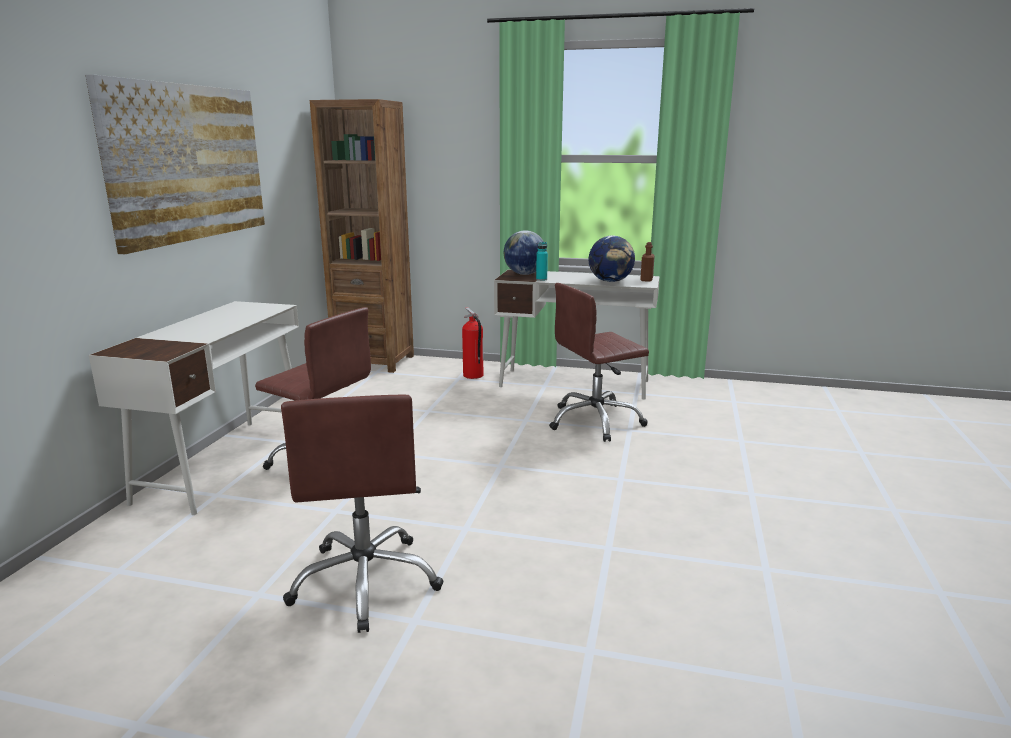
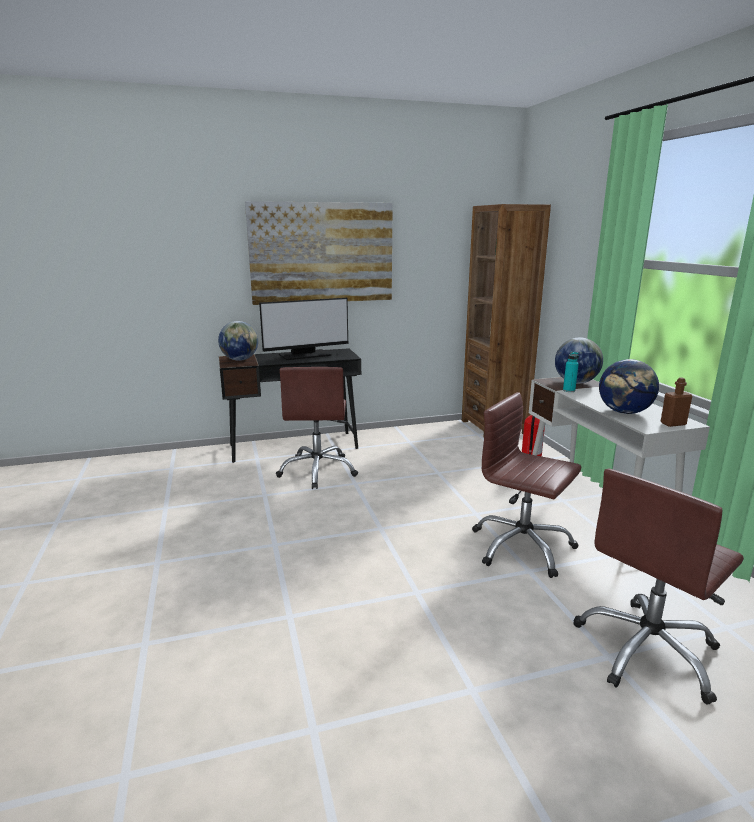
camera: 60 degrees right, 0 degrees up
white desk [89,301,299,515] -> black desk [219,348,361,463]
brown office chair [281,395,444,633] -> brown office chair moved to [573,468,744,705]
none -> globe [218,321,258,361]
none -> monitor [259,298,349,360]

